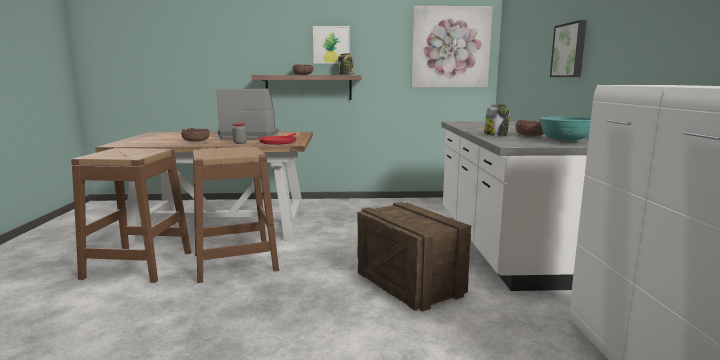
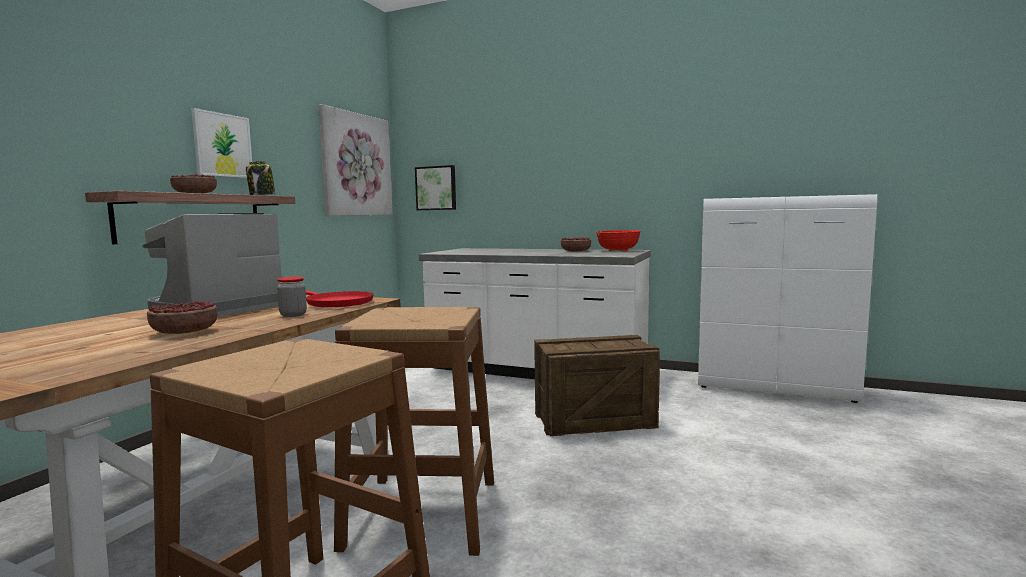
camera: 65 degrees left, 5 degrees down
jar [484,104,510,136] -> none
turquoise bowl [540,116,591,143] -> red bowl [596,230,641,251]
picture [550,20,587,77] -> picture moved to [415,165,456,210]

